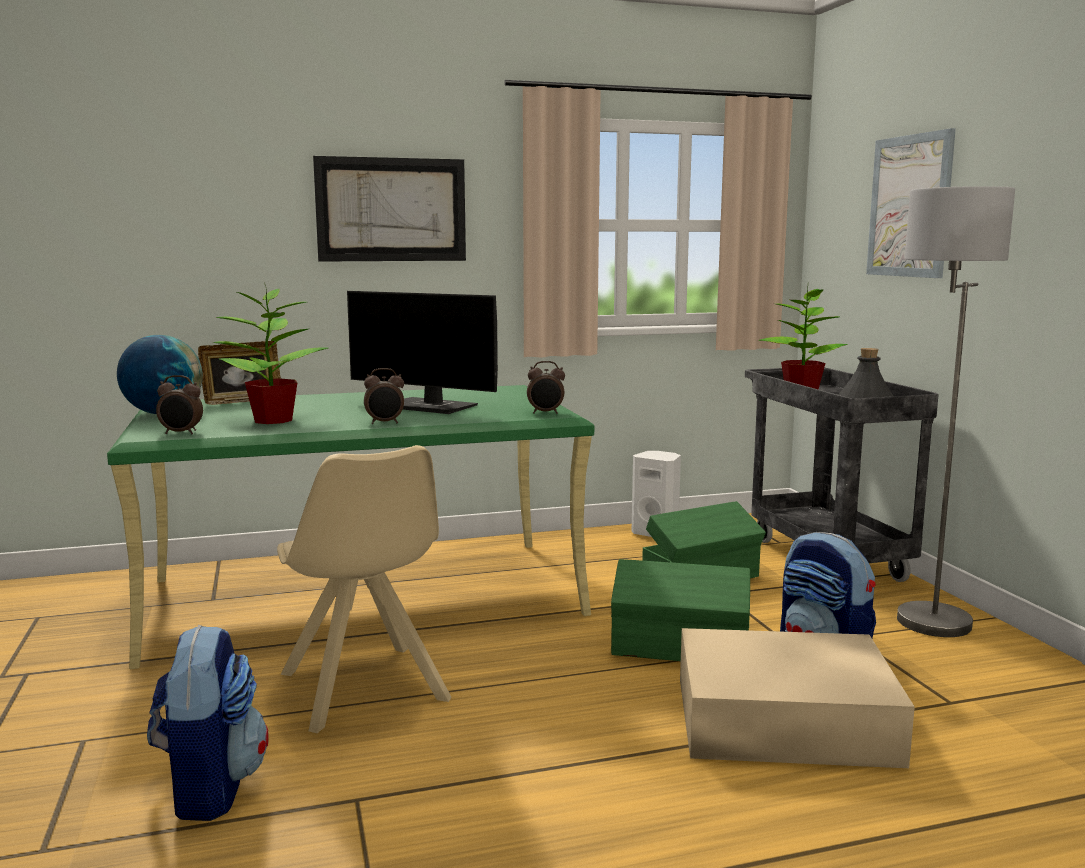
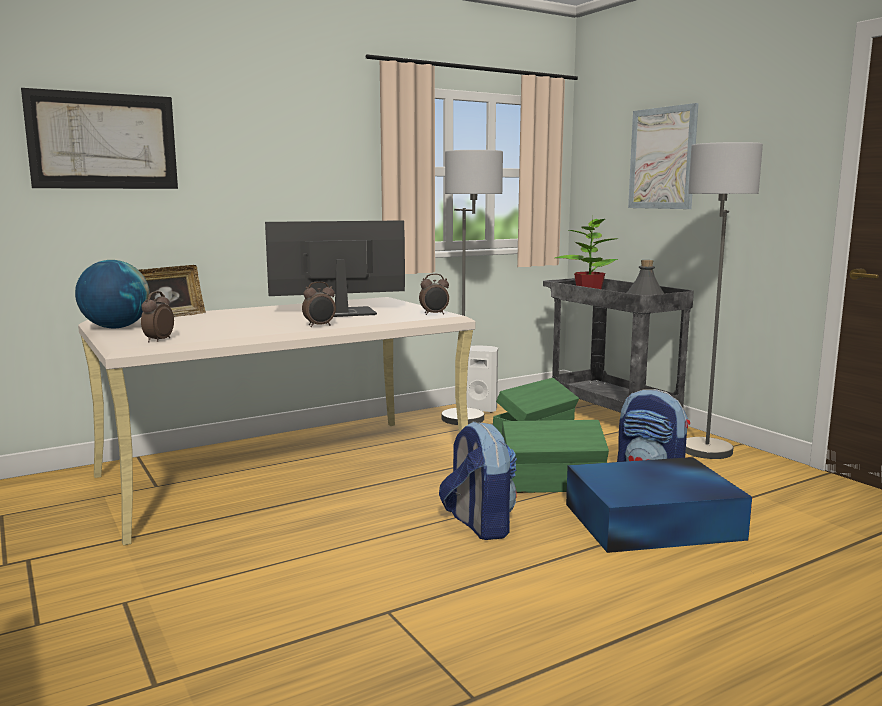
camera: 15 degrees left, 0 degrees up
green desk [107,385,594,669] -> beige desk [78,297,476,545]
backpack [147,625,269,821] -> backpack moved to [439,421,517,540]
alarm clock [156,375,203,434] -> alarm clock turned 120 degrees clockwise [141,291,174,343]
potted plant [213,283,328,424] -> none
beige chair [277,445,451,733] -> none
picture [313,156,466,262] -> picture moved to [21,88,178,189]
monitor [347,291,498,414] -> monitor turned 150 degrees clockwise [265,220,405,317]
beige storage box [680,628,915,768] -> blue storage box [566,457,752,553]
none -> grey floor lamp [442,150,503,425]

